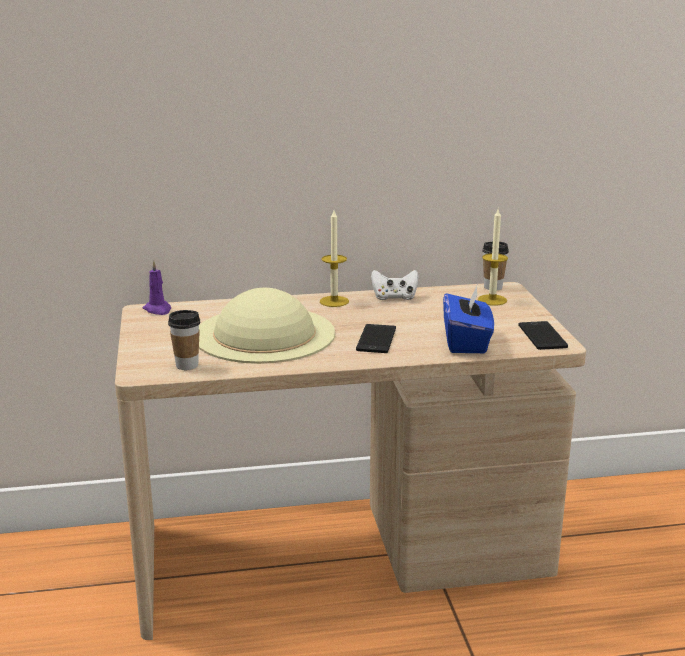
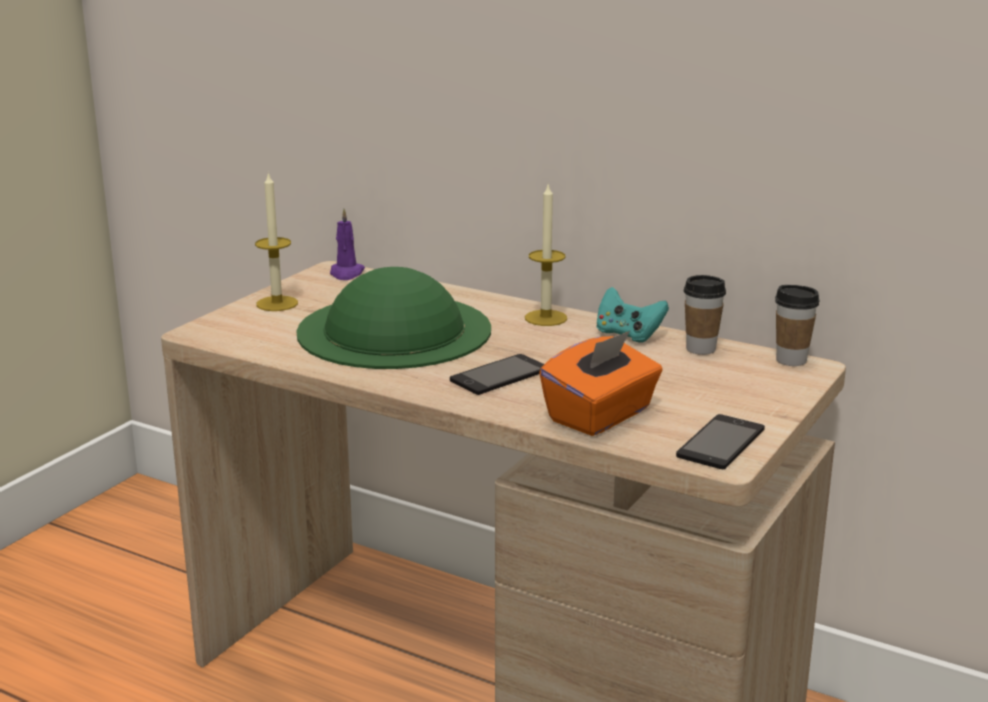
camera: 40 degrees right, 0 degrees up
cup [168,310,200,370] -> cup moved to [684,275,726,355]
beige hat [199,288,335,364] -> green hat [297,267,491,369]
white game controller [371,270,419,300] -> turquoise game controller [596,287,669,343]
blue tissue box [443,286,494,353] -> orange tissue box [539,331,663,436]
candle [478,209,508,306] -> candle moved to [255,172,298,311]

